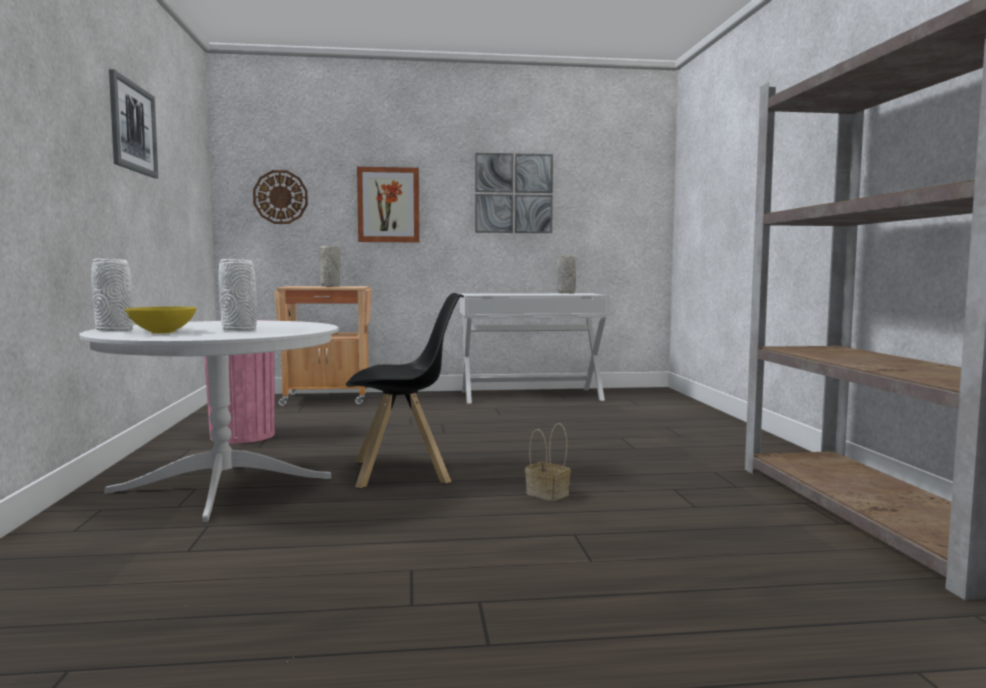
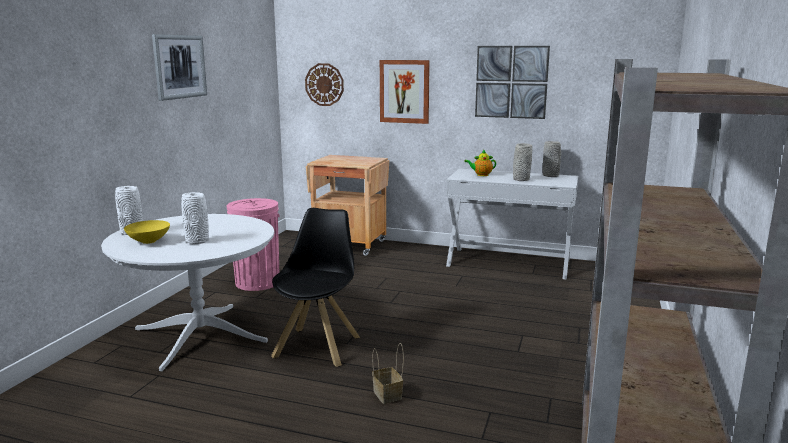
camera: 25 degrees right, 10 degrees up
grey vase [319,246,341,287] -> grey vase moved to [513,143,532,181]
black chair [346,293,464,489] -> black chair turned 90 degrees counterclockwise [271,208,360,367]
none -> teapot [464,149,496,176]

